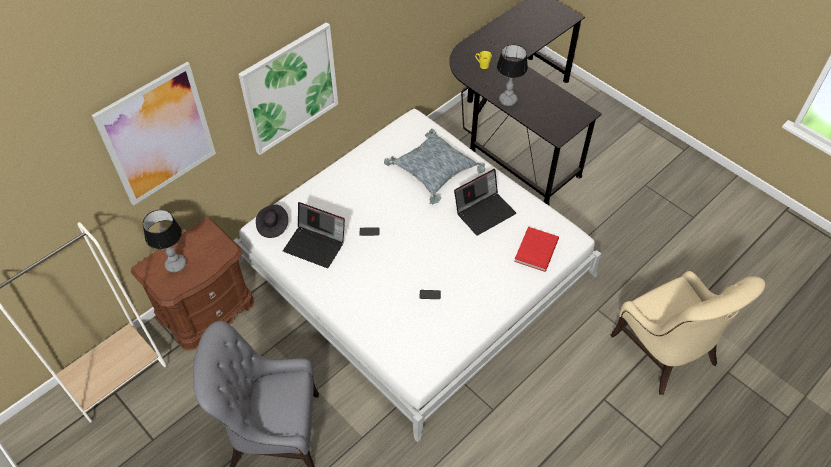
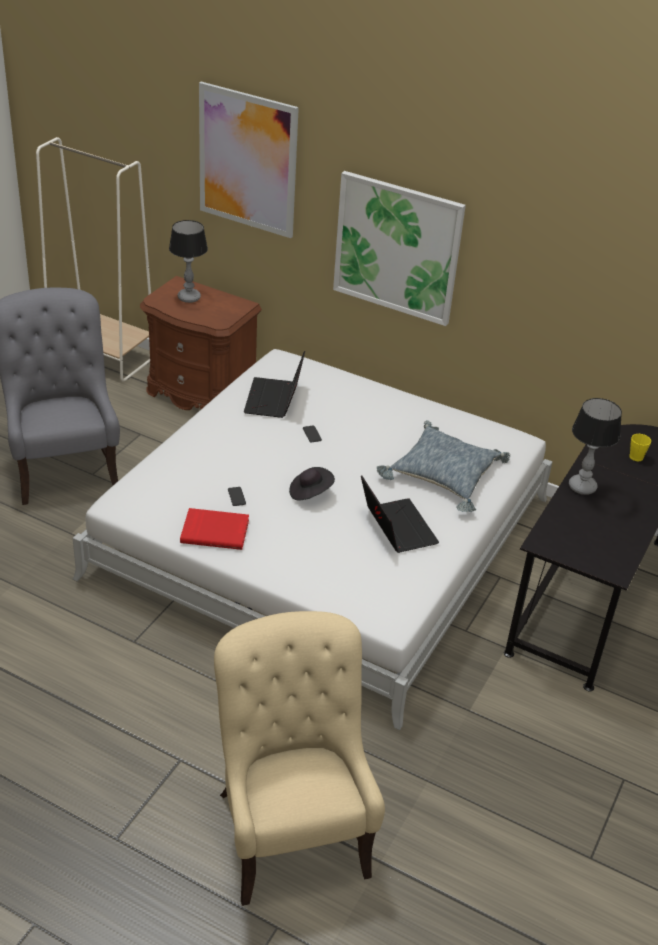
camera: 70 degrees right, 15 degrees down
black hat [256,204,288,238] -> black hat moved to [289,467,335,501]
laptop [454,169,516,236] -> laptop turned 150 degrees counterclockwise [361,475,439,553]
red book [514,227,559,272] -> red book moved to [180,508,249,550]
beige chair [610,271,766,395] -> beige chair turned 120 degrees clockwise [214,611,385,906]

